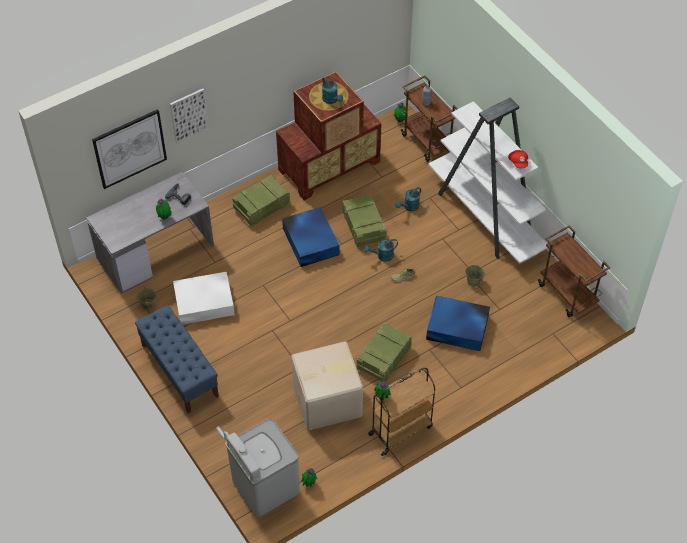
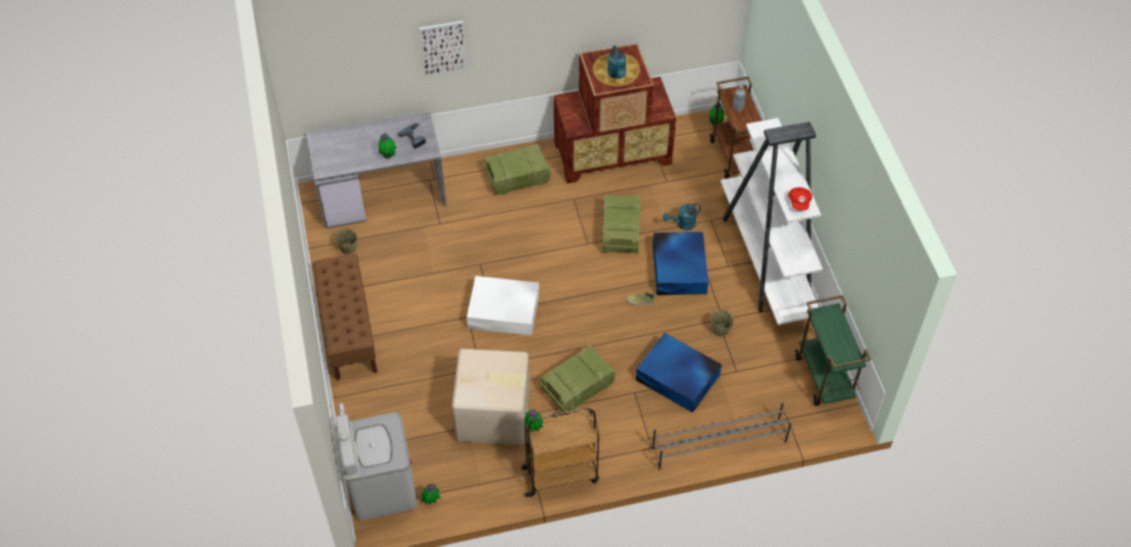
camera: 20 degrees right, 0 degrees up
picture [92,109,167,189] -> none
blue bench [135,305,219,413] -> brown bench [313,254,377,381]
white storage box [173,272,235,325] -> white storage box moved to [467,276,539,336]
blue storage box [282,207,340,267] -> blue storage box moved to [653,232,708,295]
turquoise watering can [364,239,398,261] -> none
brown cart [538,225,610,318] -> green cart [795,295,871,406]
none -> grey shoe rack [652,401,792,470]

